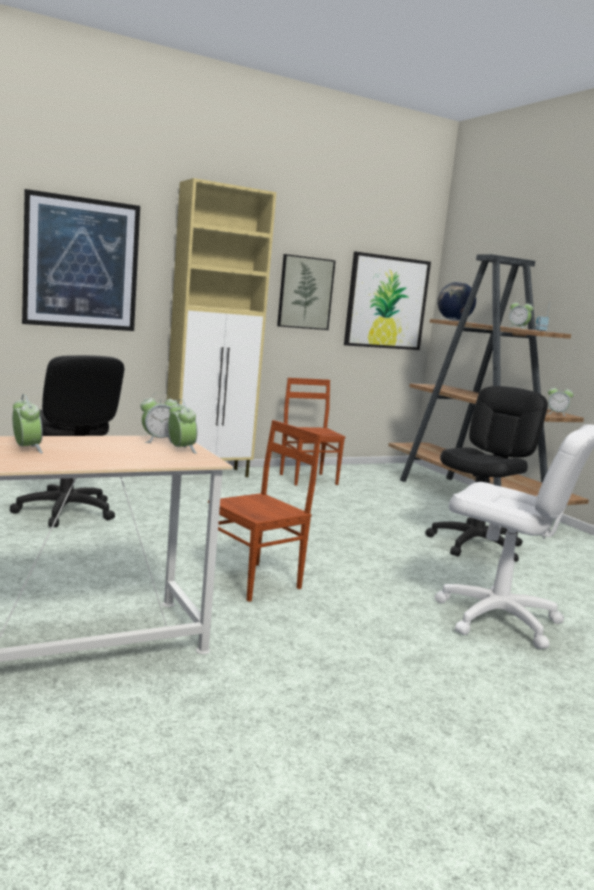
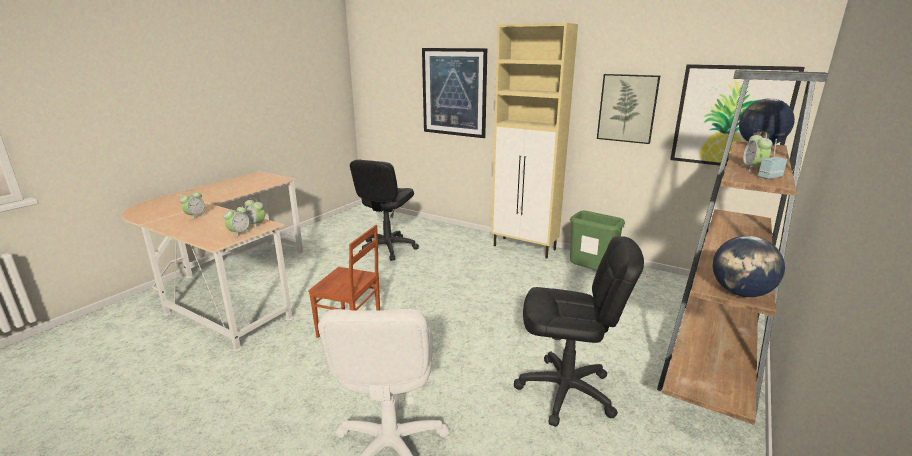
camera: 60 degrees right, 10 degrees up
brown chair [280,378,345,486] -> green trash can [570,211,625,270]
alarm clock [546,388,574,417] -> globe [713,236,785,297]

